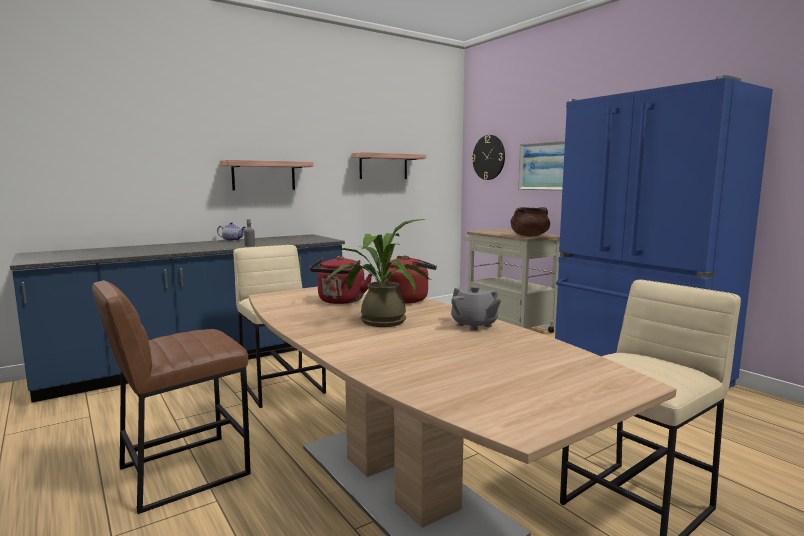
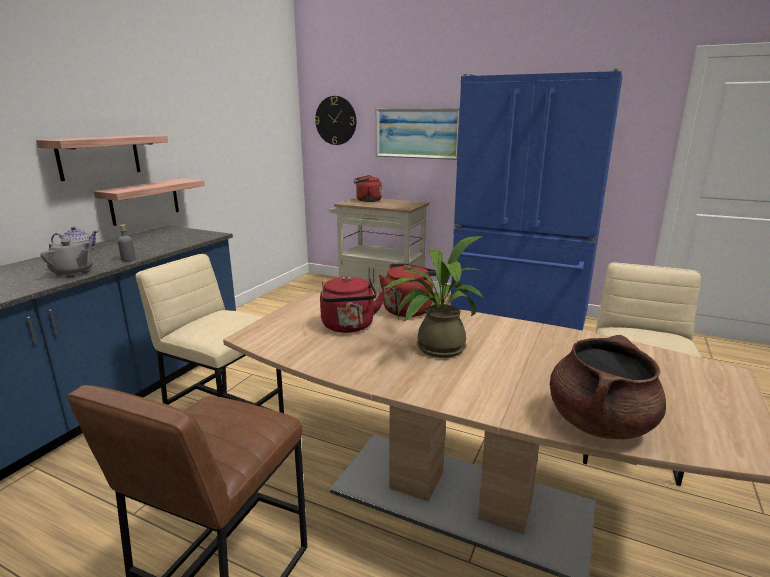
camera: 30 degrees left, 10 degrees up
shelf [351,152,426,179] -> shelf moved to [94,179,205,226]
grey teapot [451,286,501,331] -> grey teapot moved to [40,240,93,278]
brown cooking pot [511,207,550,237] -> brown cooking pot moved to [550,335,666,439]
none -> red kettle [354,175,382,202]

